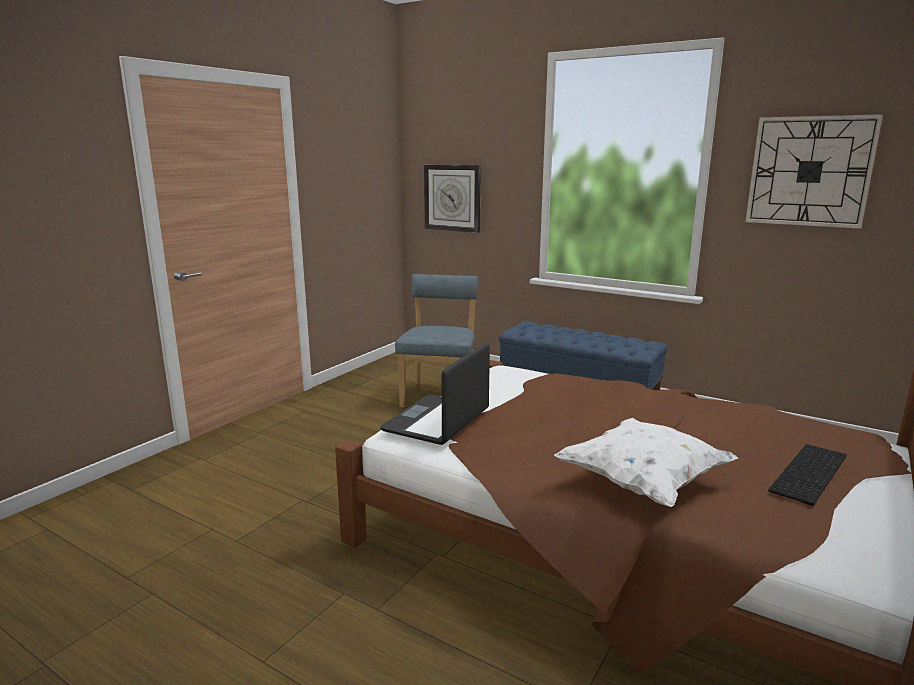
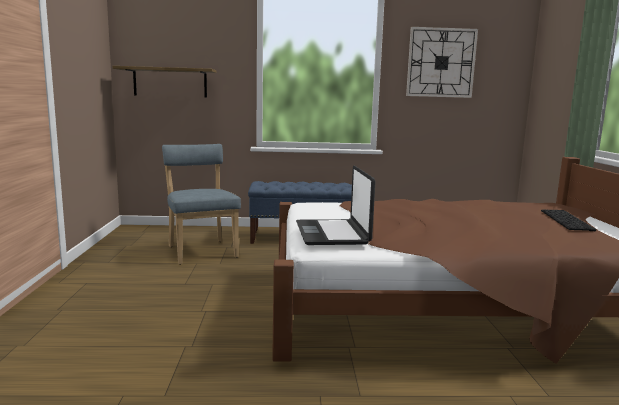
camera: 35 degrees left, 5 degrees down
wall clock [424,165,481,233] -> shelf [112,66,217,97]
white pillow [554,418,738,507] -> none

